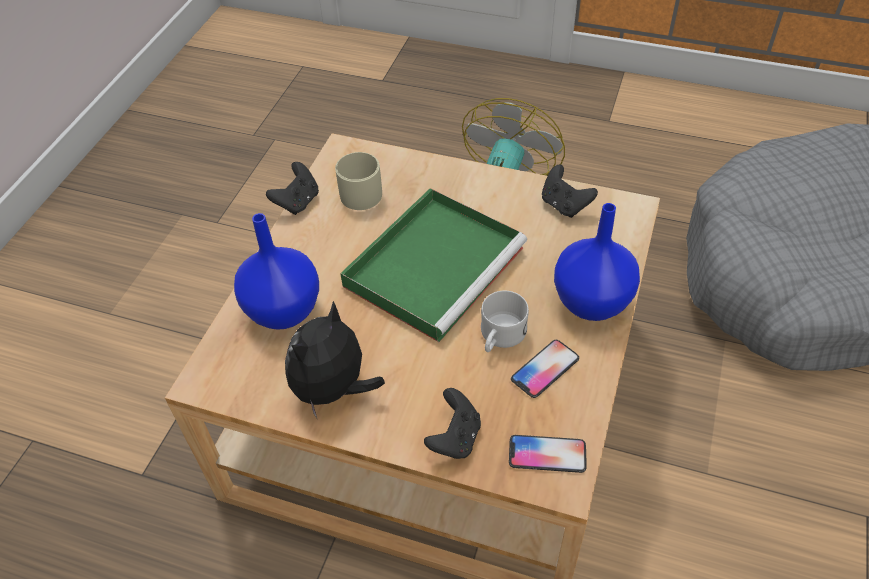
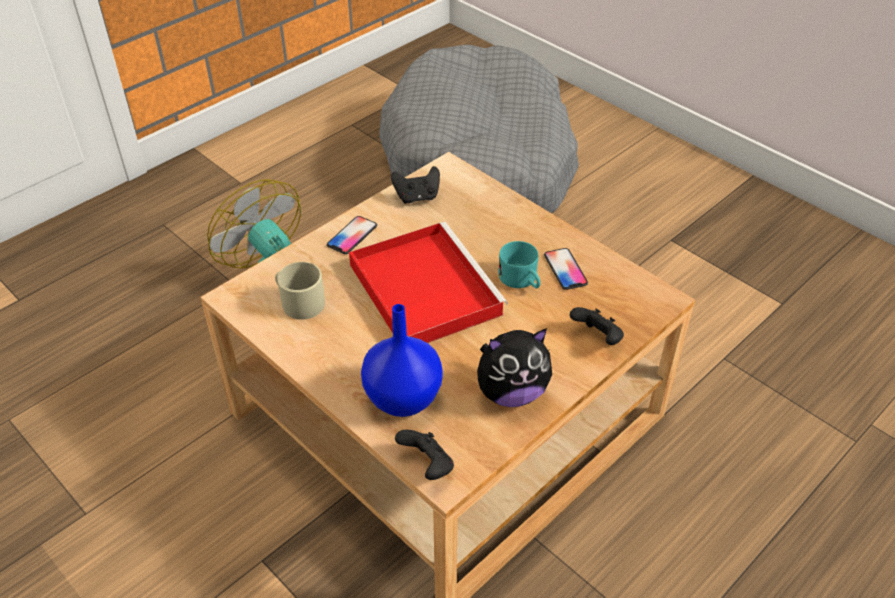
camera: 65 degrees left, 5 degrees down
black game controller [266,162,319,215] -> black game controller moved to [395,430,454,480]
plush toy [285,301,385,418] -> plush toy turned 75 degrees counterclockwise [477,328,552,407]
green tray [340,188,527,342] -> red tray [349,222,508,343]
white mug [481,291,529,352] -> turquoise mug [498,241,541,288]
phone [509,435,587,473] -> phone moved to [327,216,377,254]
blue vase [554,203,640,321] -> none

